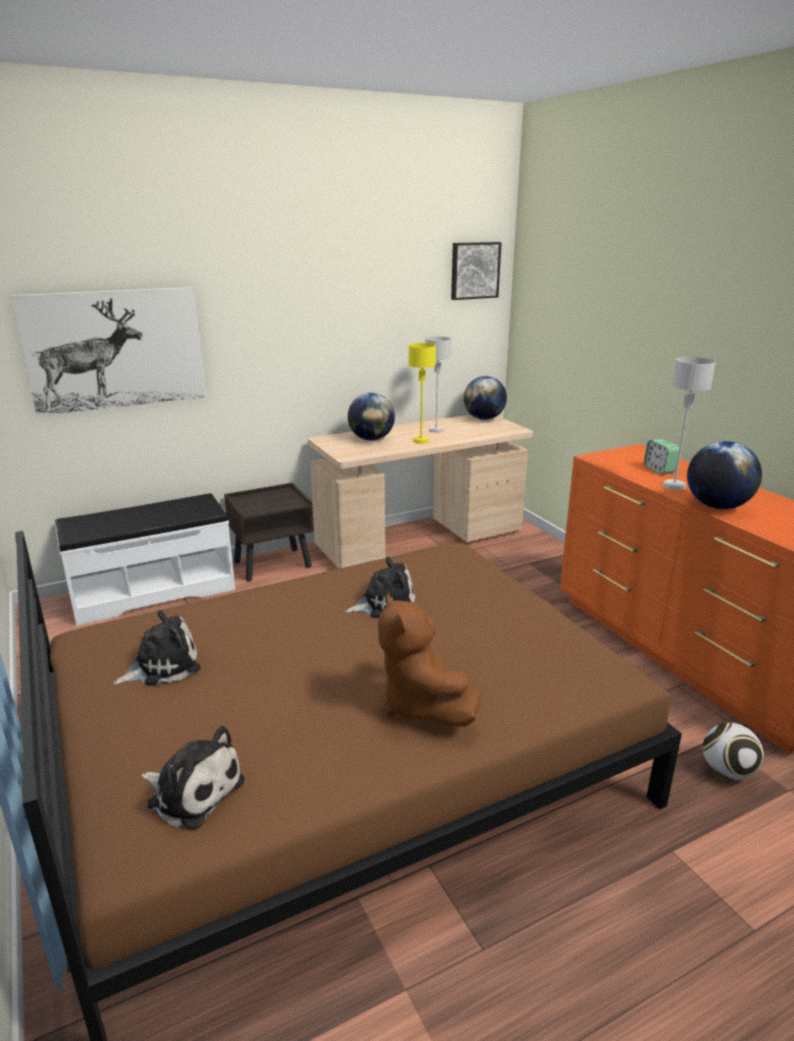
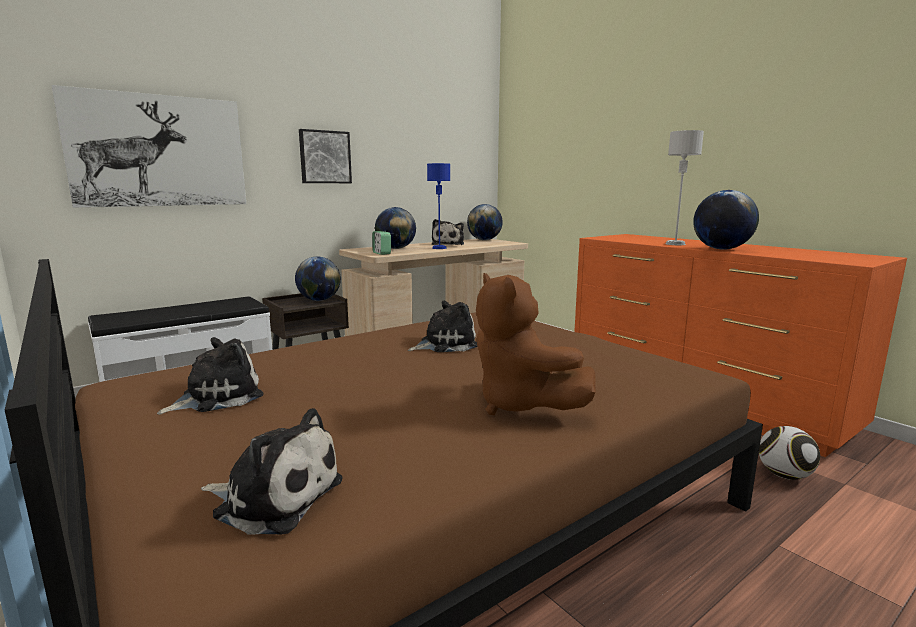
camera: 10 degrees left, 10 degrees down
yellow table lamp [408,343,436,444] -> blue table lamp [427,163,450,249]
grey table lamp [425,337,451,433] -> plush toy [432,219,464,245]
picture [451,242,502,300] -> picture moved to [299,129,352,183]
alarm clock [644,439,679,474] -> alarm clock moved to [372,231,391,255]
none -> globe [295,257,341,301]

